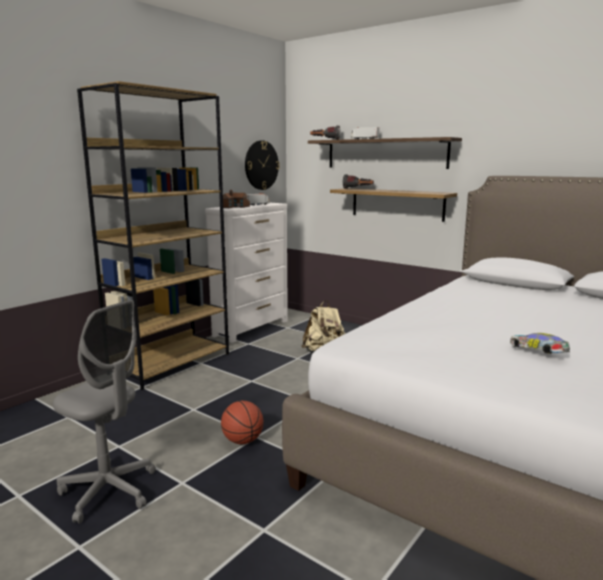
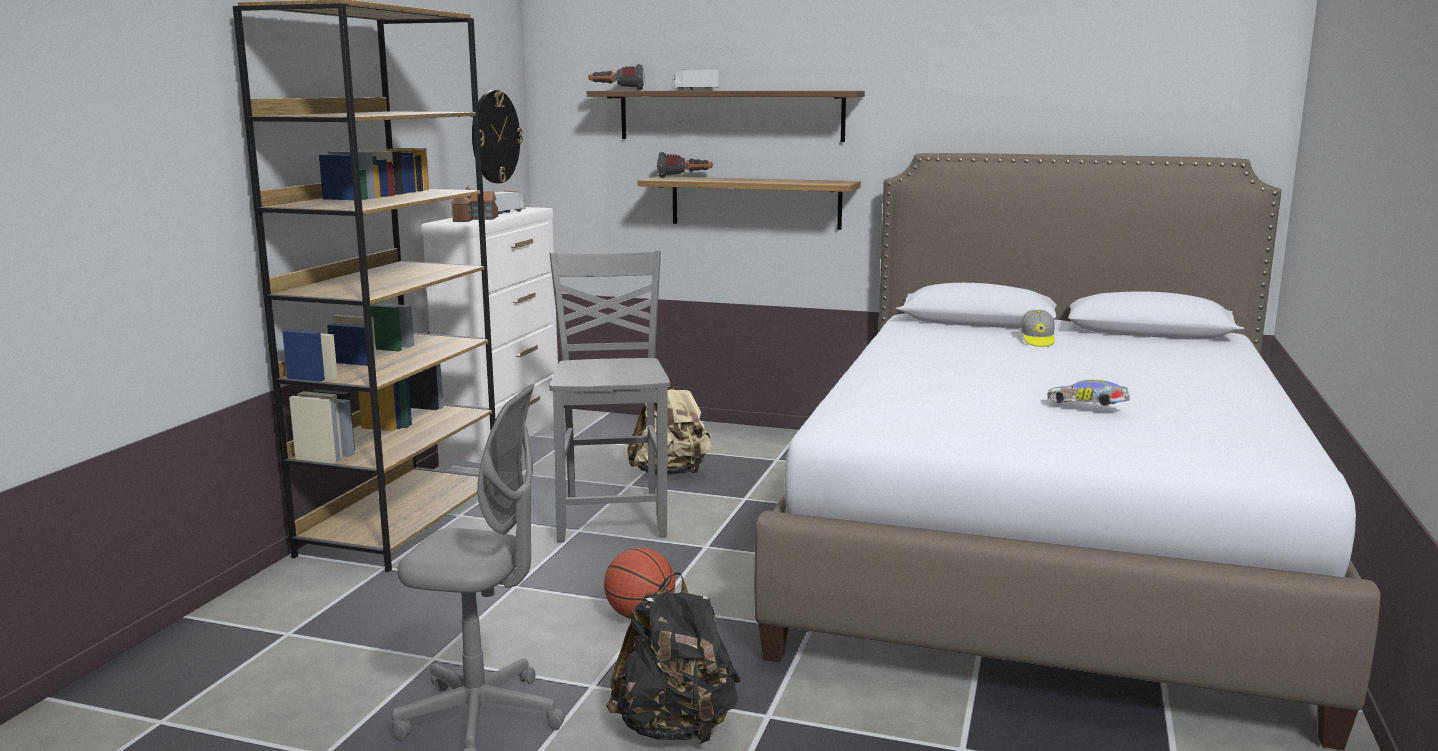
camera: 20 degrees left, 0 degrees up
none -> grey chair [550,250,670,542]
none -> black backpack [606,572,741,744]
none -> cap [1021,310,1055,347]

